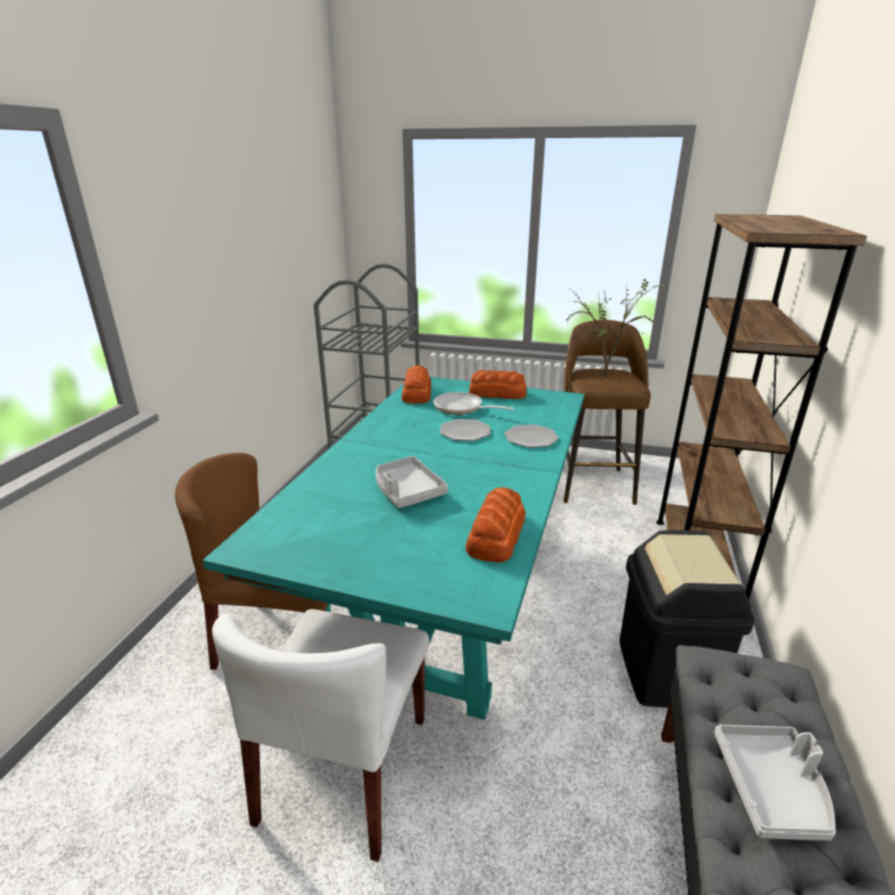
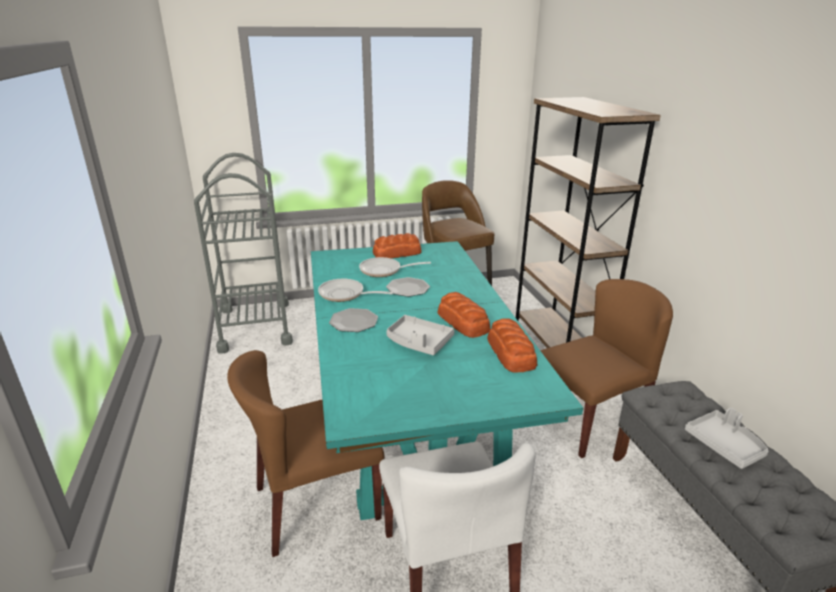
camera: 30 degrees left, 0 degrees up
bread [402,366,431,404] -> bread moved to [438,292,490,338]
plate [504,424,559,448] -> plate moved to [329,308,378,332]
potted plant [564,279,665,377] -> none
black trash can [619,530,755,708] -> brown chair [540,279,673,458]
none -> frying pan [318,279,393,302]

